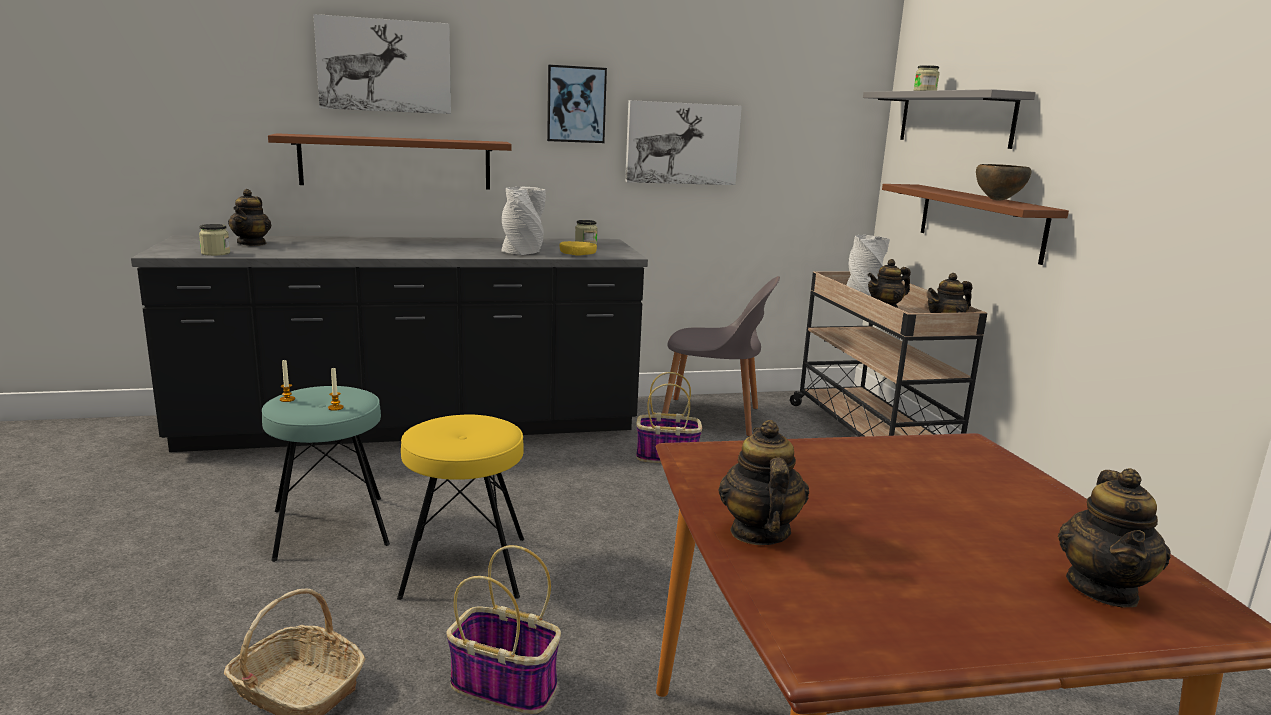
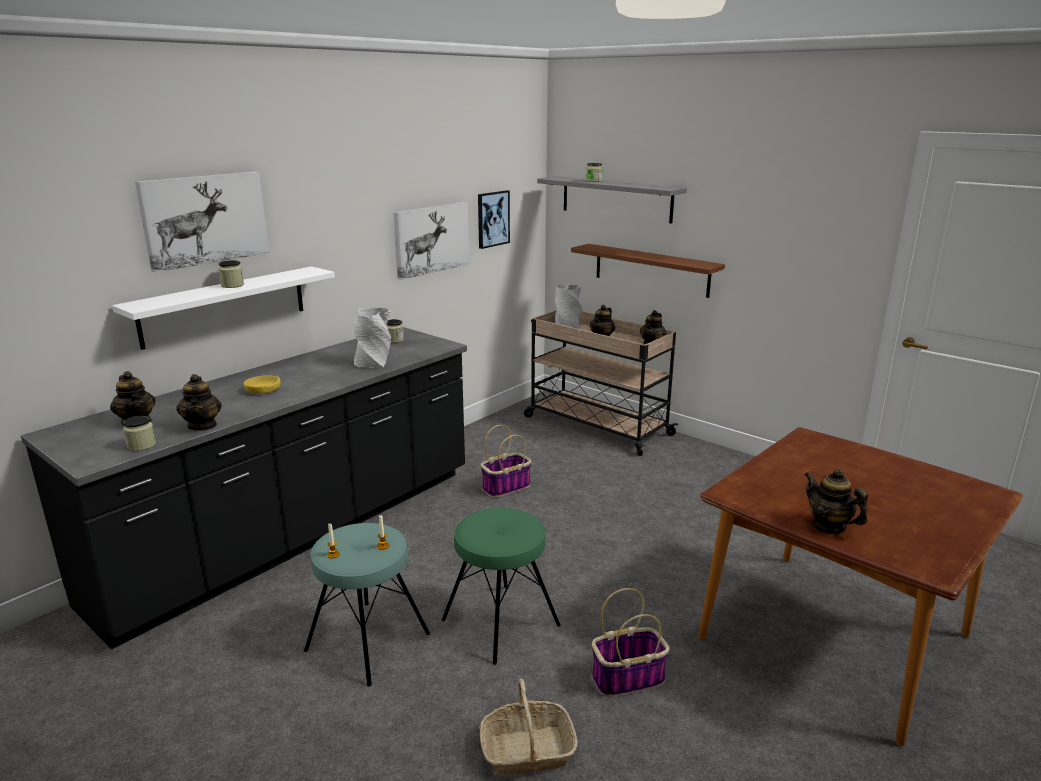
camera: 35 degrees left, 5 degrees up
brown shelf [268,133,512,190] -> white shelf [112,266,335,350]
yellow stool [397,414,524,600] -> green stool [441,508,561,665]
picture [547,65,607,143] -> picture moved to [478,190,510,249]
yellow bowl [560,241,597,256] -> yellow bowl moved to [244,375,281,394]
grey chair [662,276,780,436] -> none
brown bowl [976,164,1031,201] -> none
teapot [1058,468,1171,608] -> teapot moved to [176,374,222,431]
none -> jar [218,260,244,288]

